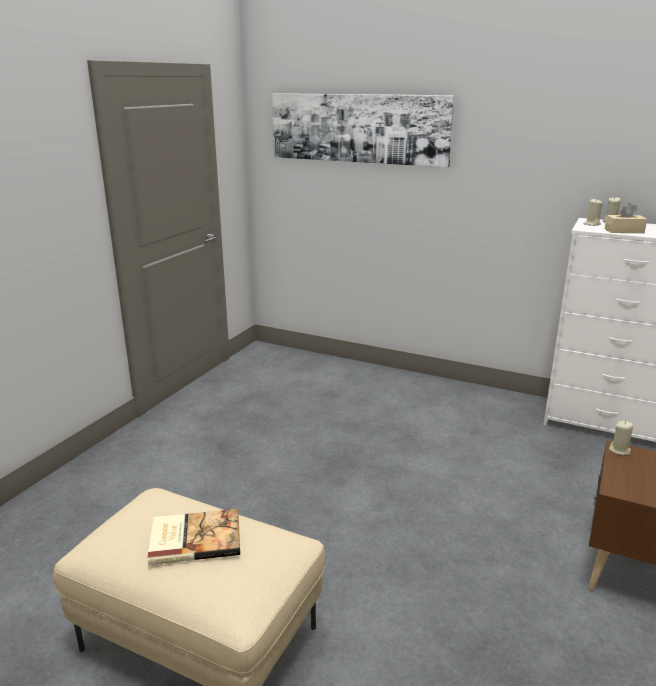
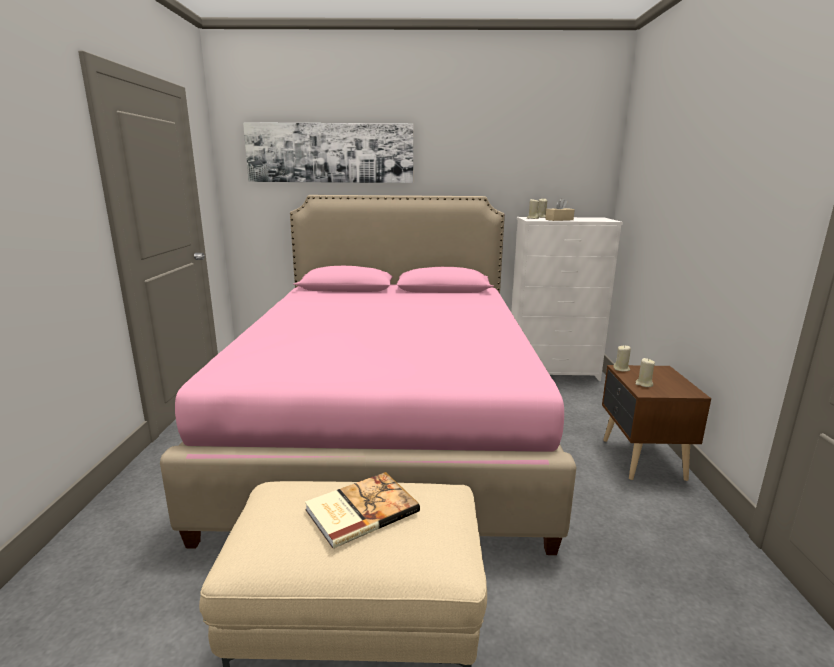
camera: 25 degrees left, 5 degrees down
none -> pink bed [160,195,577,555]
none -> beige candle [635,358,655,387]

